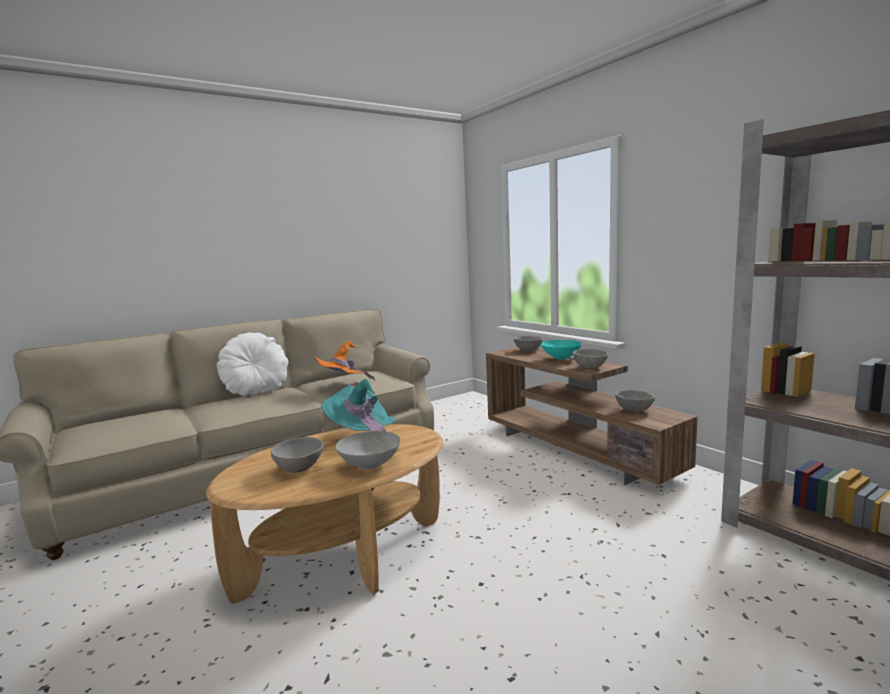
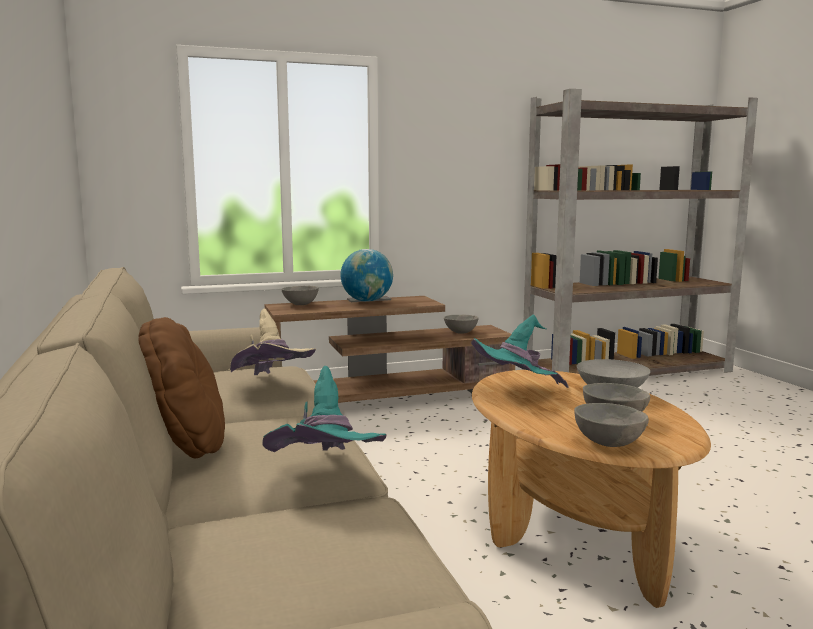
camera: 75 degrees left, 0 degrees up
white pillow [217,332,288,396] -> brown pillow [138,317,225,458]
orange hat [314,340,375,381] -> beige hat [229,308,316,375]
turquoise bowl [541,340,582,359] -> globe [340,249,393,302]
grey bowl [573,349,608,369] -> grey bowl moved to [574,403,649,447]
none -> turquoise hat [262,366,386,452]

